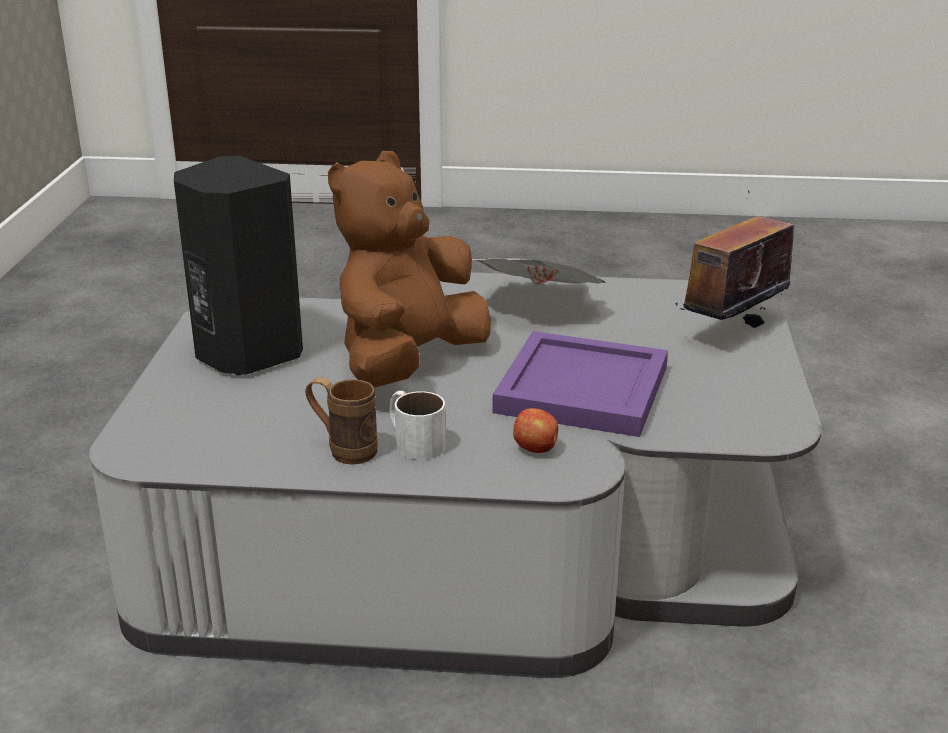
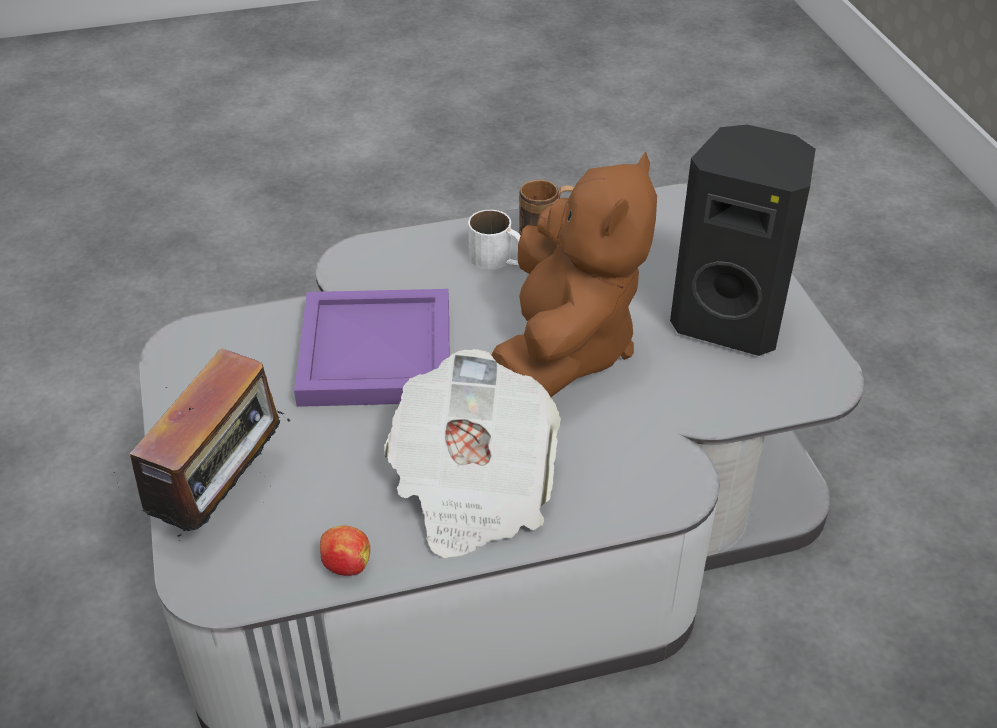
camera: 160 degrees right, 15 degrees up
apple [513,408,558,453] -> apple moved to [320,525,370,576]

